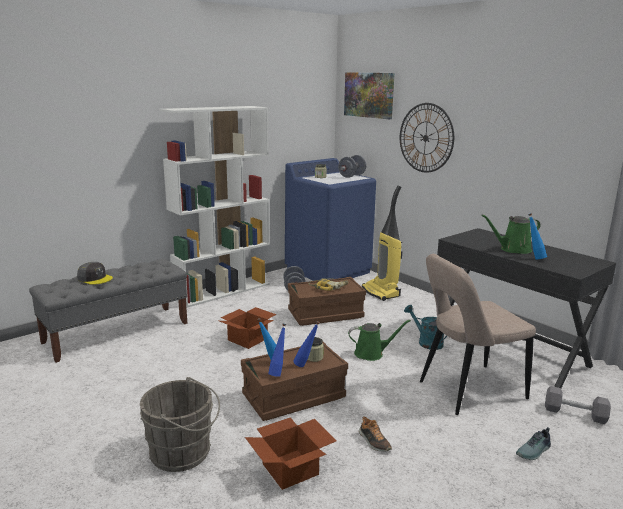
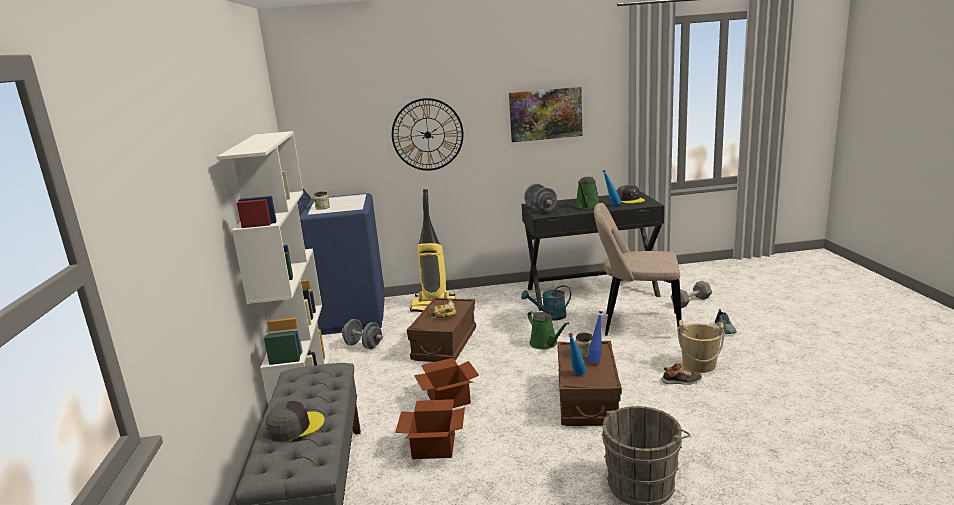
camera: 55 degrees left, 0 degrees up
cardboard box [245,417,336,490] -> cardboard box moved to [395,399,465,459]
blue bottle [268,324,286,377] -> none
grey dumbbell [338,155,366,178] -> grey dumbbell moved to [524,184,557,213]
picture [344,72,395,119] -> picture moved to [509,87,583,142]
green watering can [348,320,411,361] -> green watering can turned 120 degrees clockwise [528,310,569,349]
beige chair [420,254,536,415] -> beige chair turned 90 degrees clockwise [594,203,682,336]
none -> grey cap [617,185,645,204]
none -> beige bucket [677,320,724,373]

